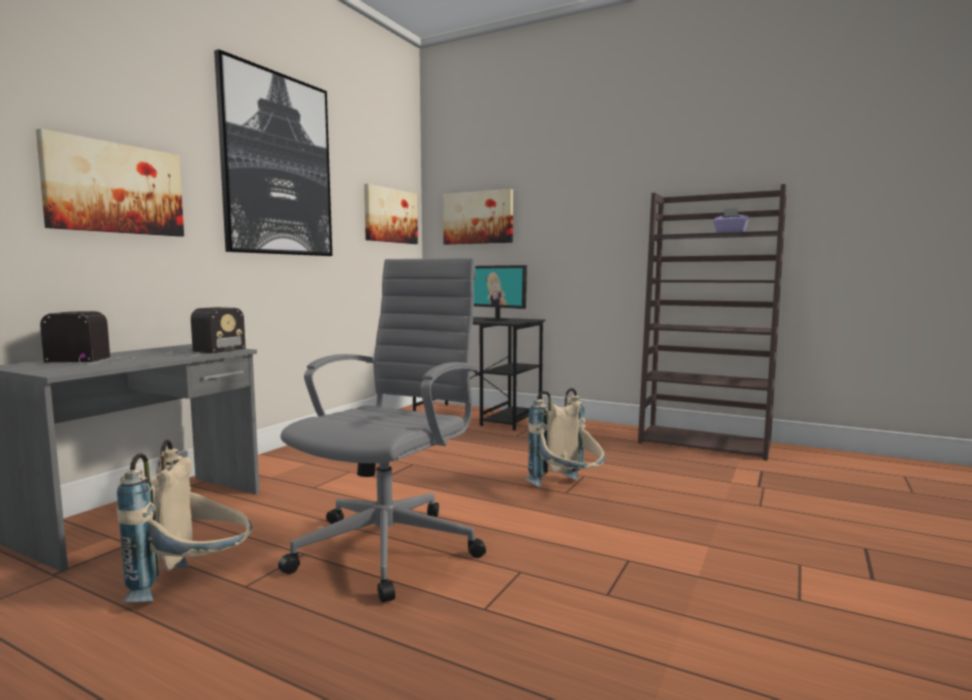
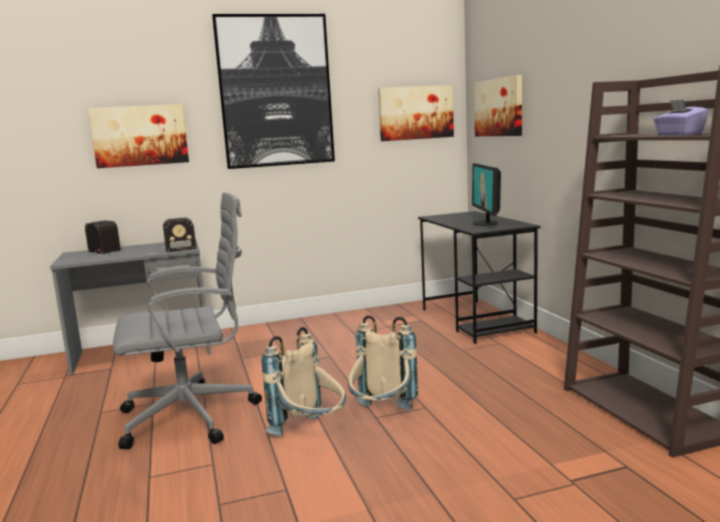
camera: 45 degrees right, 5 degrees up
beige backpack [116,440,253,602] -> beige backpack moved to [262,327,346,436]

